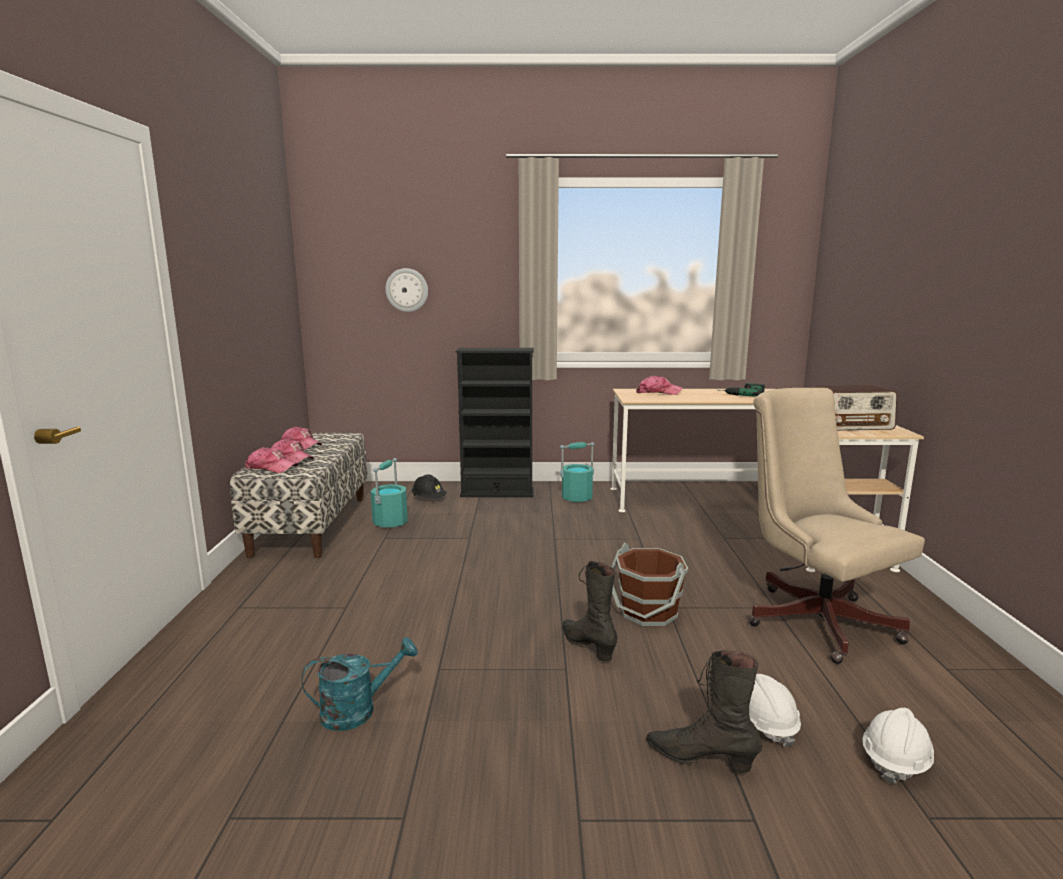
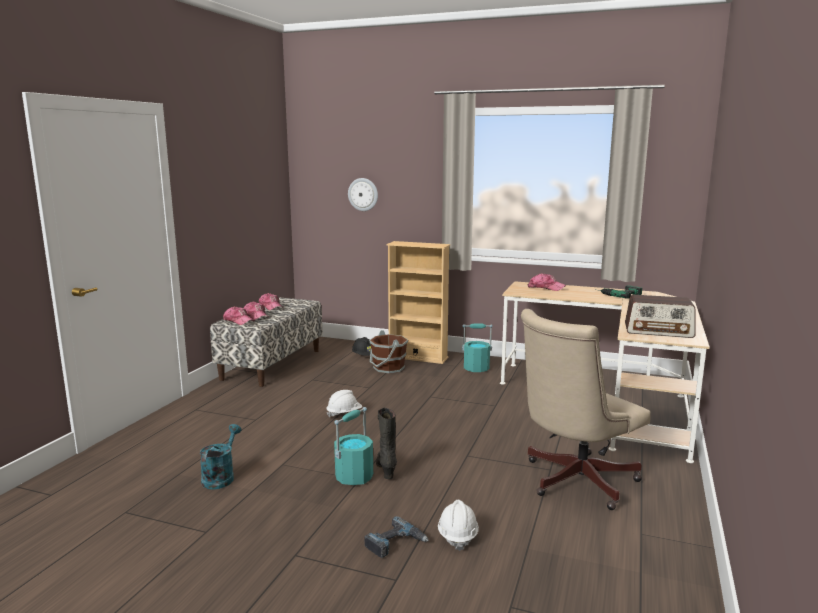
camera: 20 degrees right, 0 degrees up
turquoise watering can [302,637,418,731] -> turquoise watering can turned 75 degrees counterclockwise [200,424,241,490]
turquoise bucket [370,458,408,528] -> turquoise bucket moved to [334,407,373,485]
black bookcase [455,348,534,497] -> beige bookcase [386,241,450,364]
brown bucket [612,543,688,626] -> brown bucket moved to [369,330,408,374]
black boot [646,650,762,773] -> power drill [365,516,429,558]
beige office chair [749,388,925,664] -> beige office chair turned 120 degrees counterclockwise [521,309,651,510]
white hard hat [862,708,934,784] -> white hard hat moved to [326,390,362,417]

